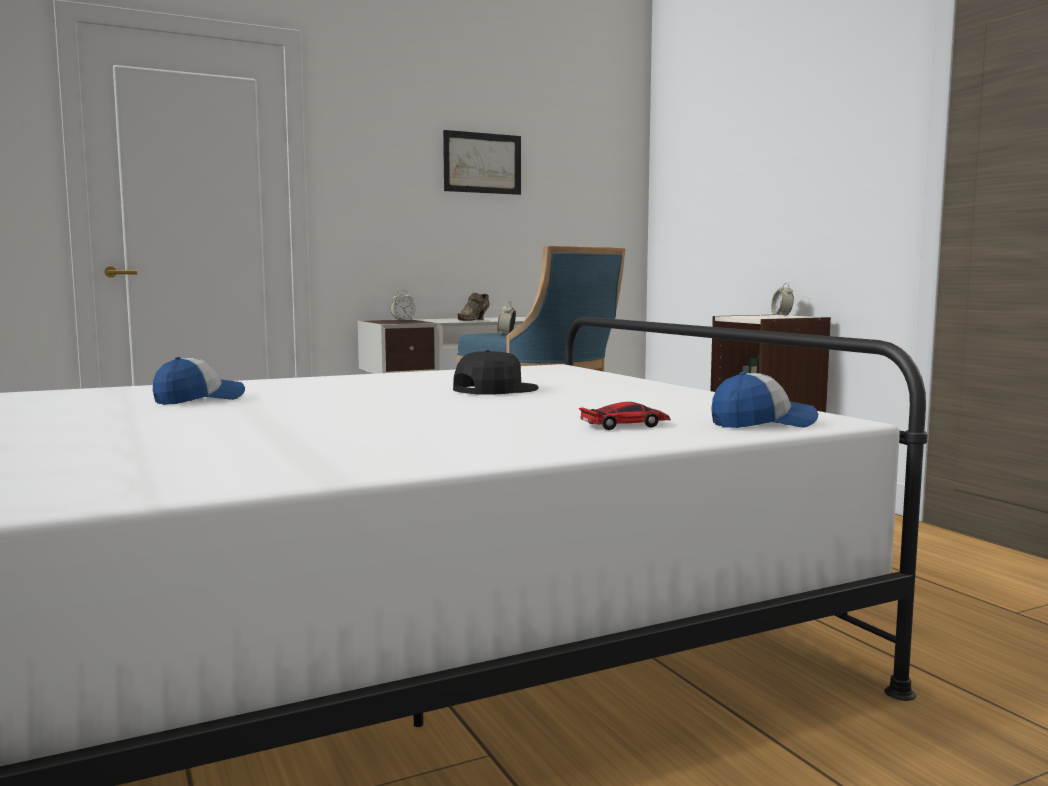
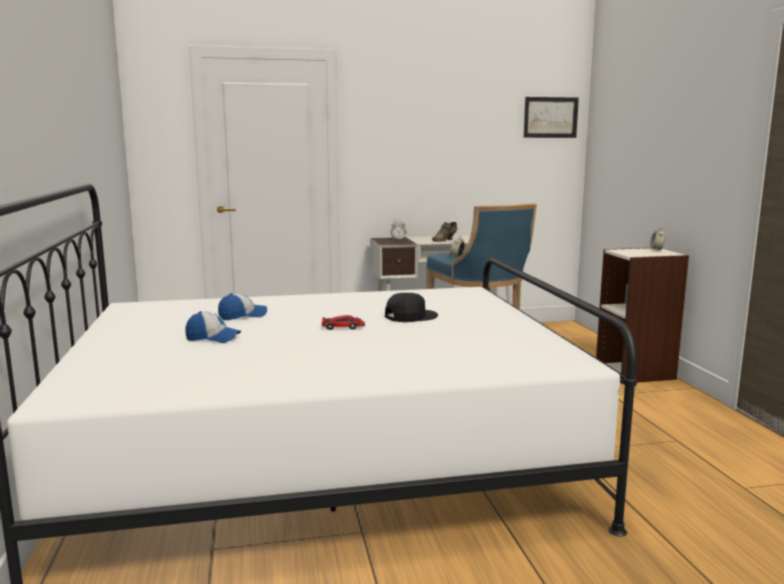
camera: 15 degrees right, 5 degrees up
picture [443,130,521,195] -> picture moved to [524,97,579,138]
toy car [579,402,671,430] -> toy car moved to [322,315,365,330]
cap [711,372,818,428] -> cap moved to [185,311,241,343]

